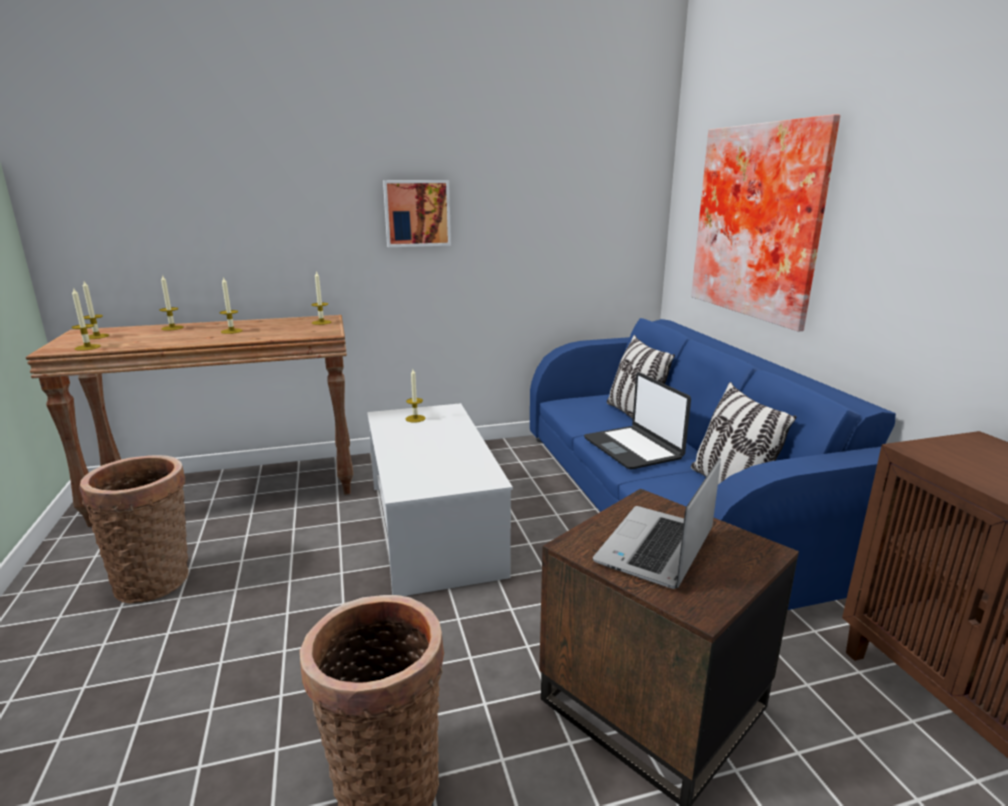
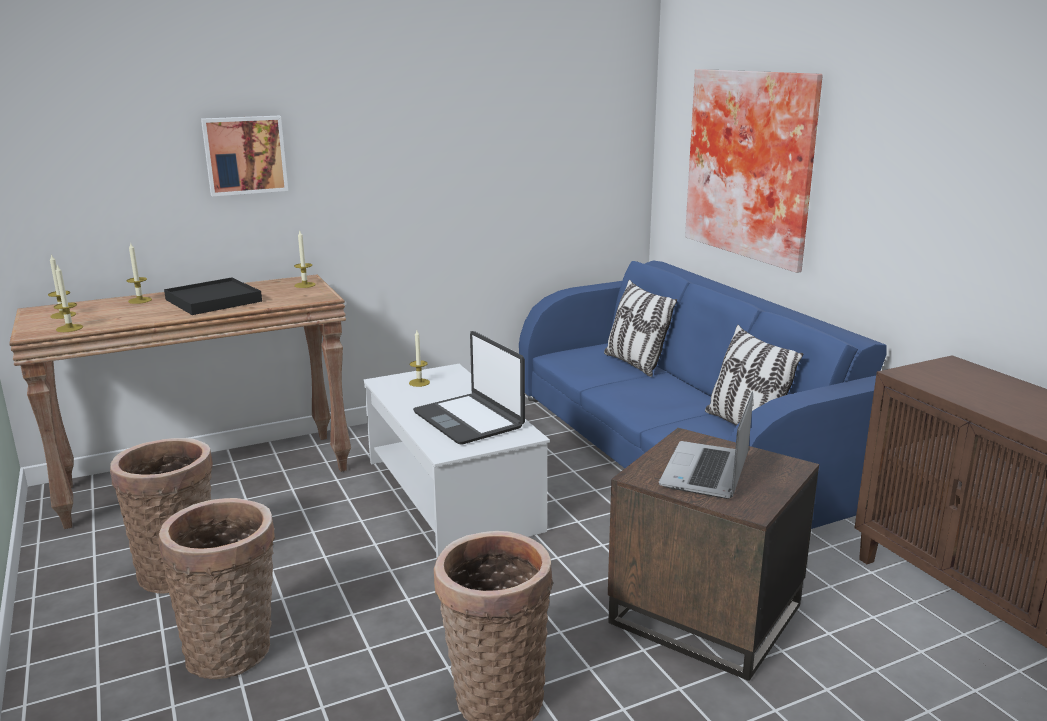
camera: 10 degrees left, 0 degrees up
candle [220,277,243,334] -> black tray [164,277,262,315]
picture [383,180,451,247] -> picture moved to [201,116,288,196]
laptop [584,372,691,469] -> laptop moved to [413,331,525,444]
none -> basket [159,498,275,679]

